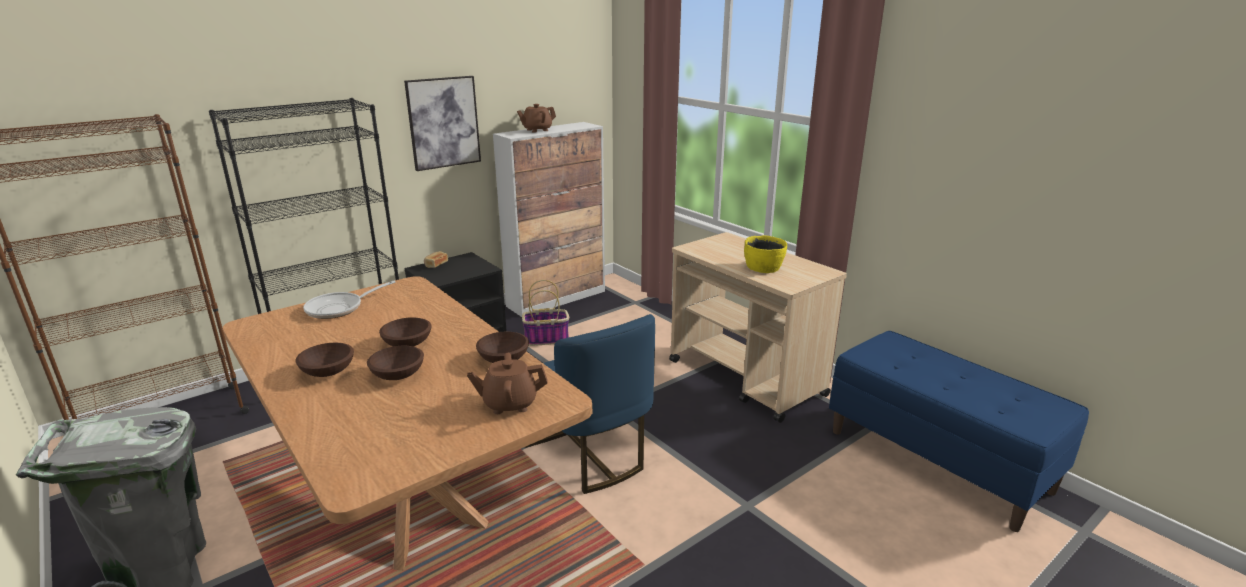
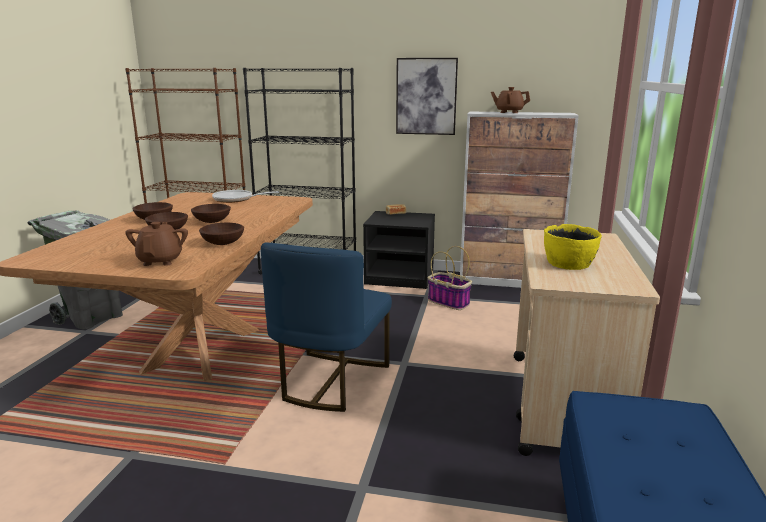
camera: 50 degrees right, 5 degrees down
brown teapot [467,353,547,414] -> brown teapot turned 45 degrees clockwise [125,222,188,266]

